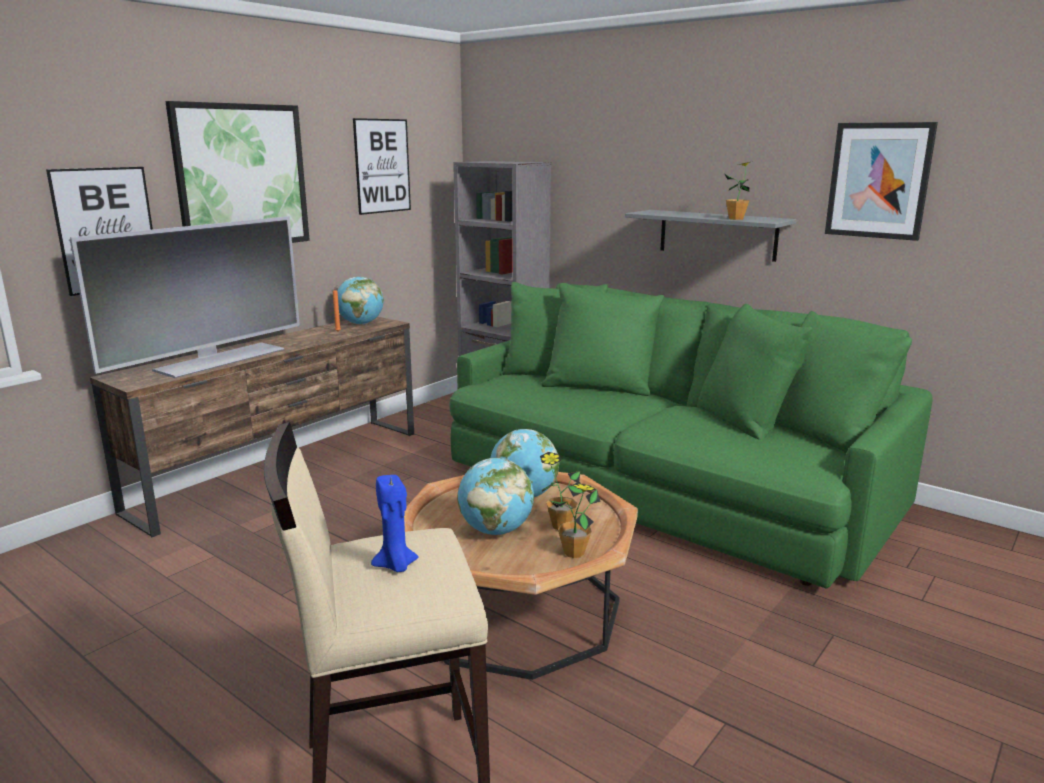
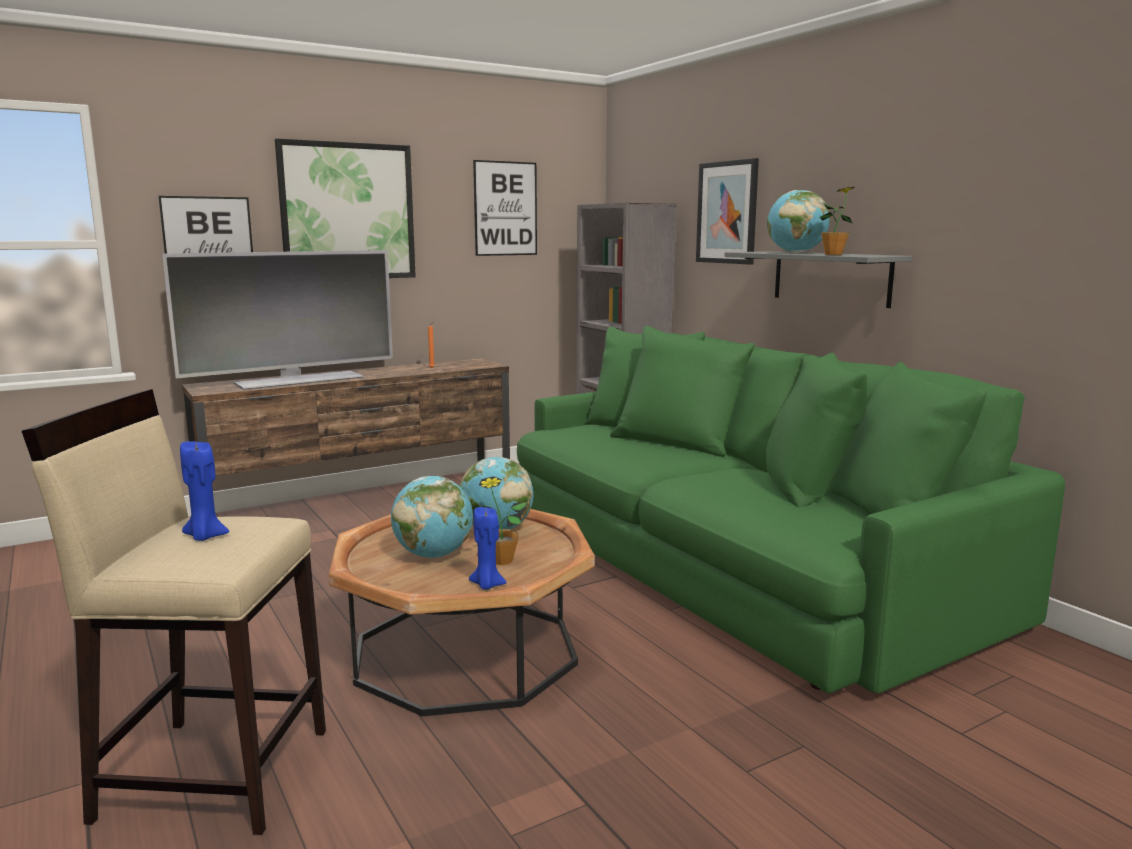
camera: 20 degrees right, 5 degrees down
globe [337,277,384,324] -> globe moved to [767,190,830,253]
potted plant [550,483,601,558] -> blue candle [469,507,507,590]
picture [825,122,938,241] -> picture moved to [696,158,759,265]

